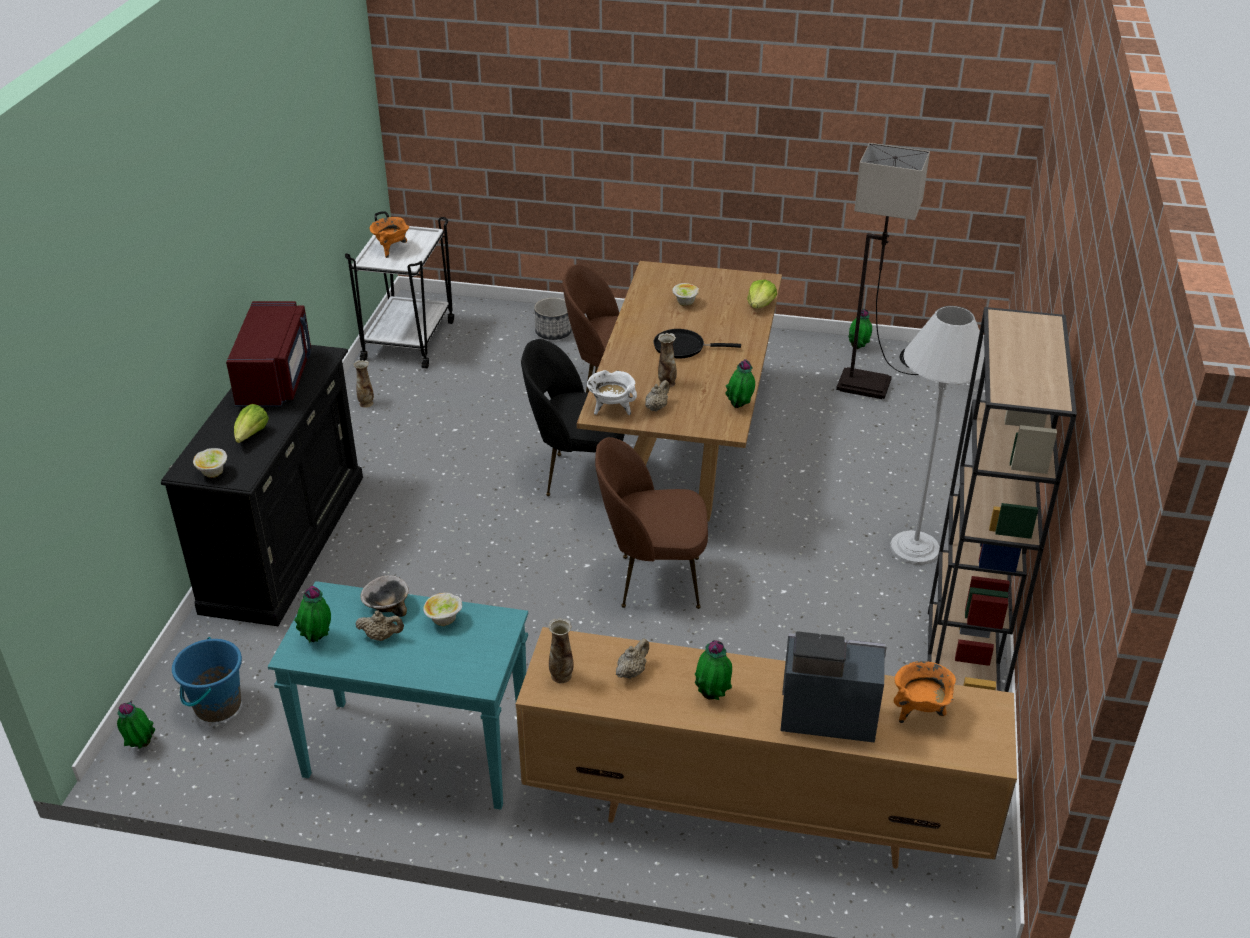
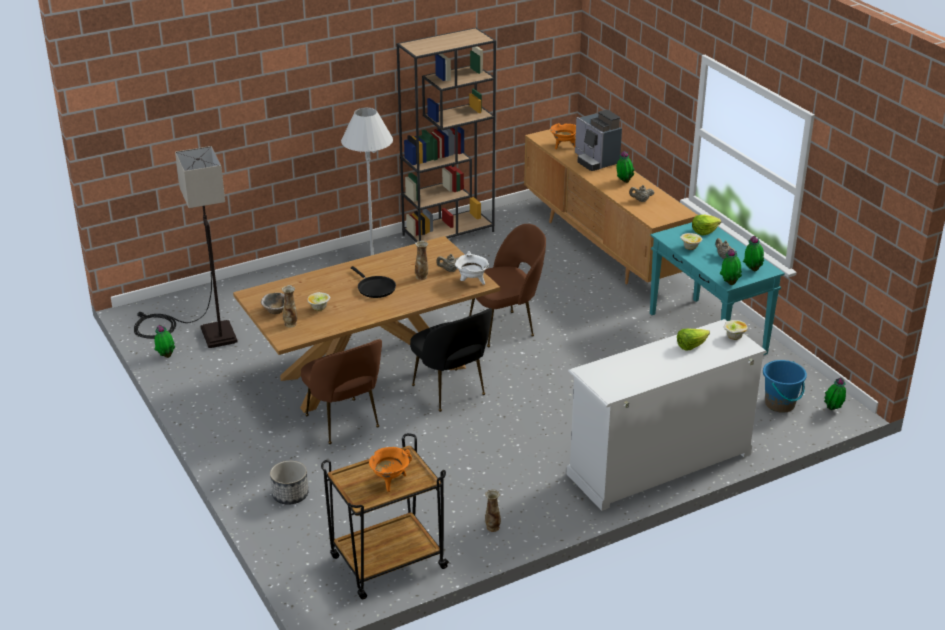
camera: 130 degrees left, 5 degrees down
black cabinet [161,345,363,626] -> white cabinet [567,319,767,511]
red microwave [226,301,311,407] -> none
white cart [345,211,454,368] -> brown cart [321,433,450,599]
bowl [361,575,409,617] -> bowl moved to [261,293,284,314]
vase [548,618,574,683] -> vase moved to [282,285,297,328]
brown chair [595,437,708,609] -> brown chair turned 75 degrees counterclockwise [469,224,546,347]
potted plant [725,359,755,408] -> potted plant moved to [720,249,742,285]
lettuce [747,279,777,309] -> lettuce moved to [692,215,721,235]

